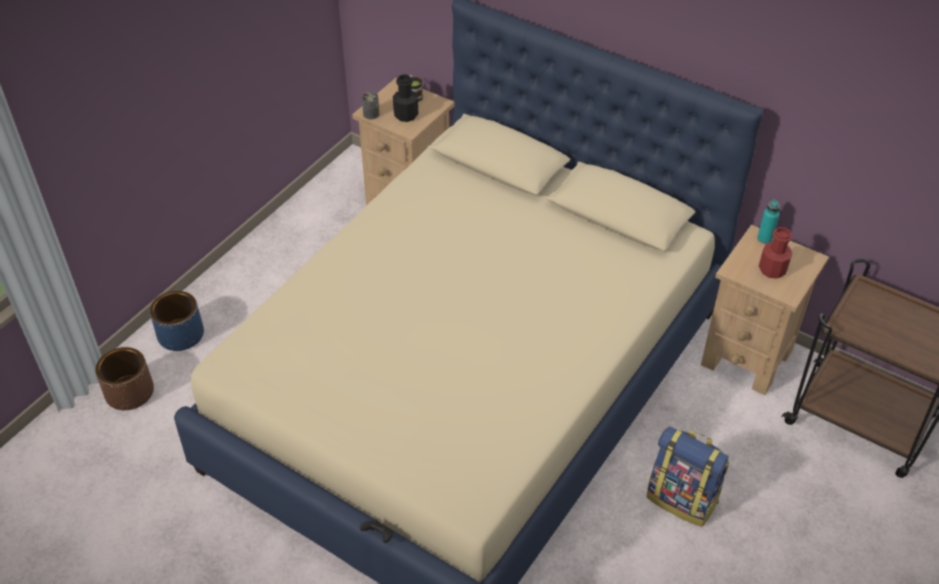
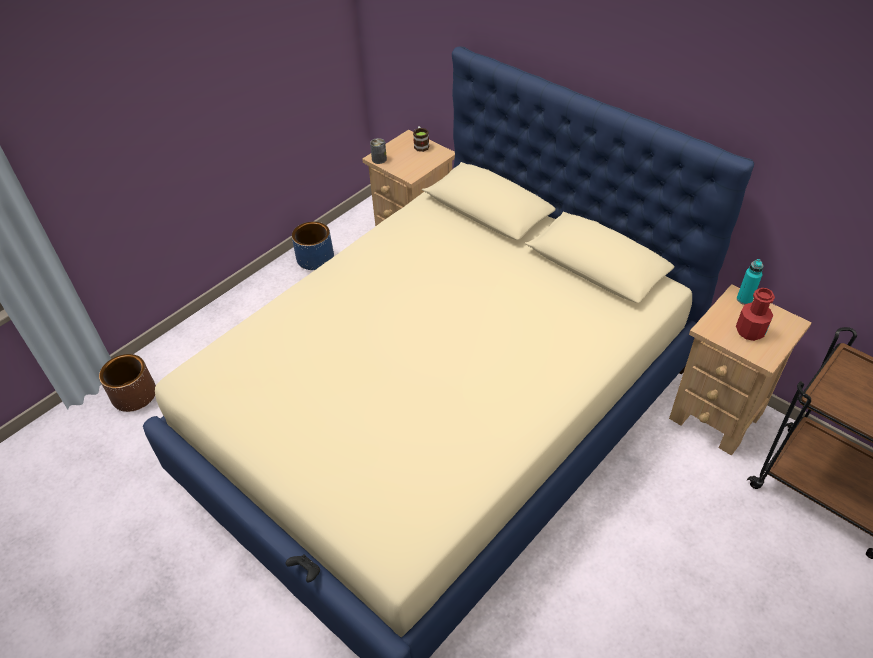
camera: 10 degrees right, 0 degrees up
blue planter [150,291,204,351] -> blue planter moved to [292,221,334,270]
black bottle [393,74,418,122] -> none
backpack [646,426,729,527] -> none

